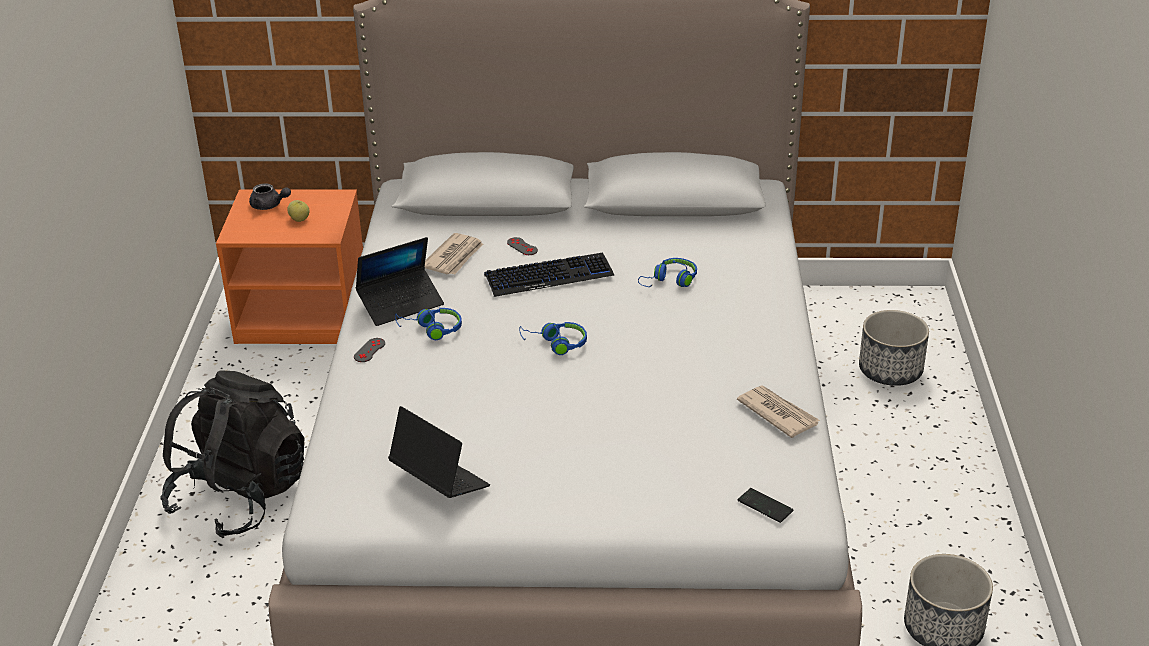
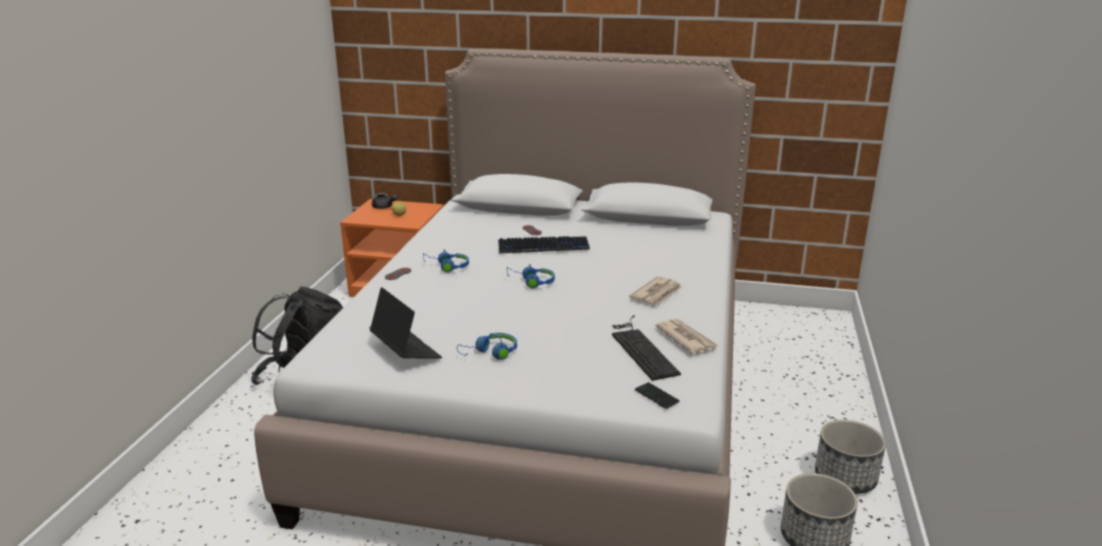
camera: 10 degrees right, 10 degrees down
laptop [355,237,444,326] -> none
newspaper [425,233,483,274] -> newspaper moved to [629,276,681,305]
blue headphones [638,258,697,287] -> blue headphones moved to [457,333,517,360]
planter [859,310,929,386] -> planter moved to [815,420,886,494]
none -> keyboard [612,315,681,381]

